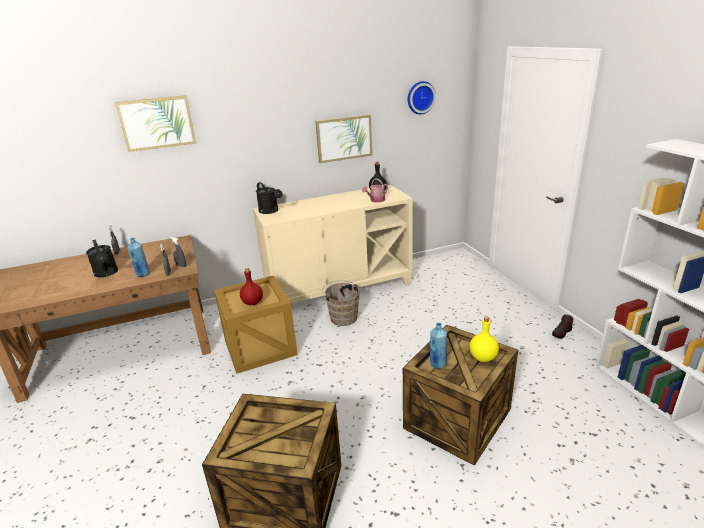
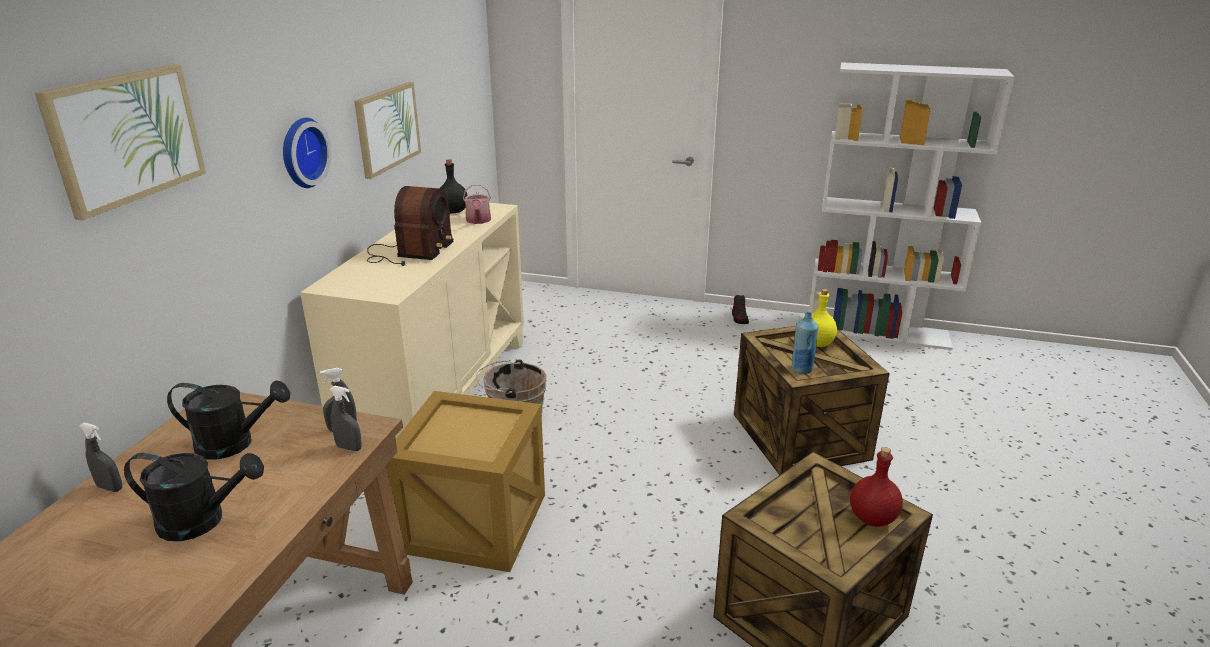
camera: 55 degrees left, 0 degrees up
blue bottle [128,238,150,277] -> none
red bottle [240,268,263,305] -> red bottle moved to [850,447,903,527]
black watering can [256,182,282,214] -> black watering can moved to [167,380,290,459]
wall clock [408,81,436,114] -> wall clock moved to [283,118,331,188]
none -> radio [367,186,454,266]

